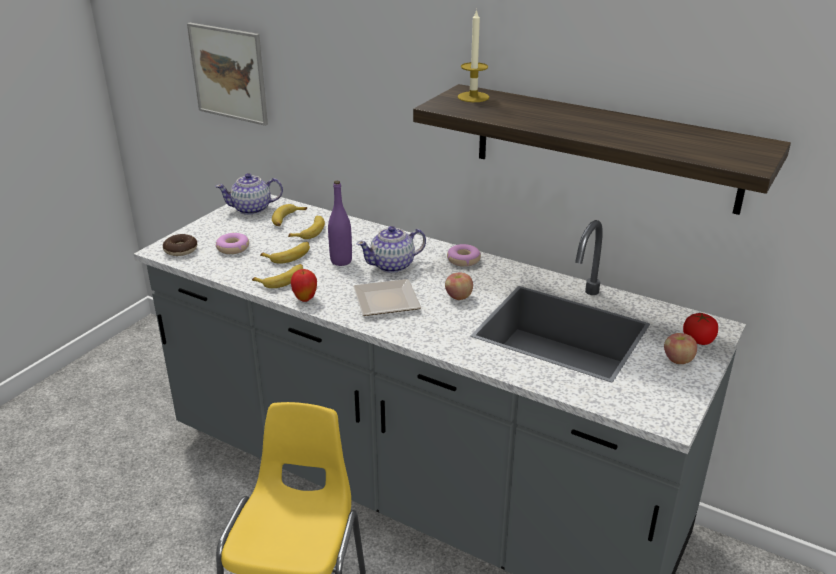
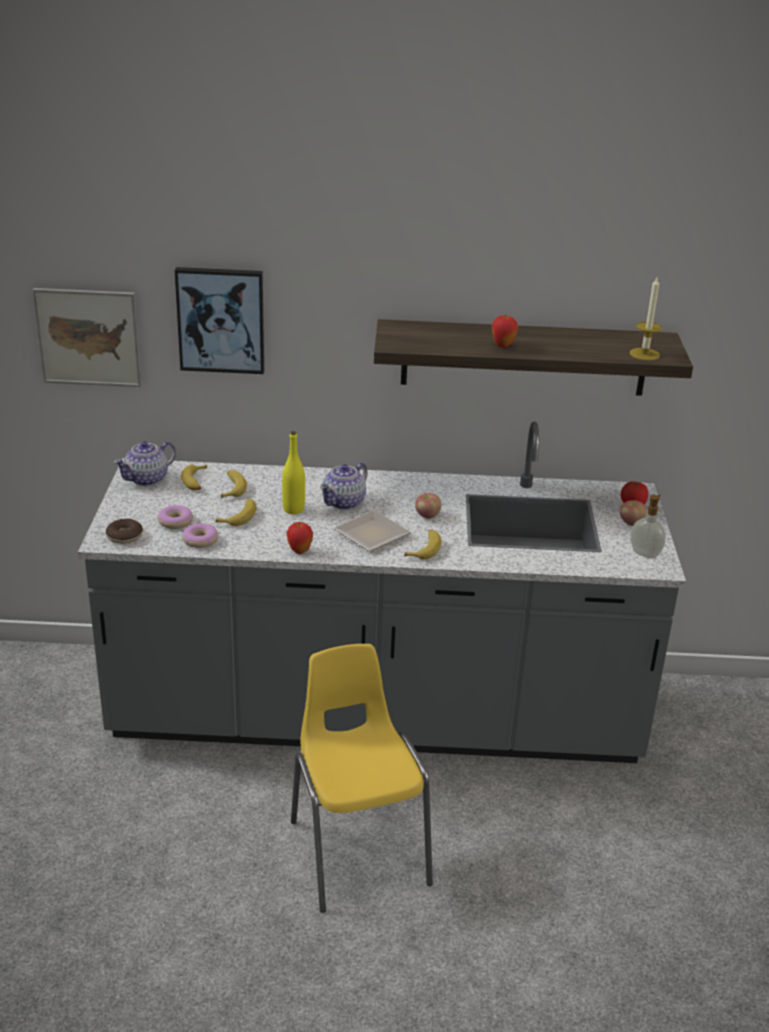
camera: 30 degrees left, 0 degrees up
banana [252,264,303,288] -> banana moved to [404,530,441,559]
purple bottle [328,181,352,266] -> yellow bottle [282,431,305,514]
donut [447,244,481,267] -> donut moved to [182,523,218,548]
candle [458,9,489,102] -> candle moved to [630,278,662,361]
none -> picture [175,267,264,374]
none -> apple [492,315,518,348]
none -> soap dispenser [631,495,665,559]

